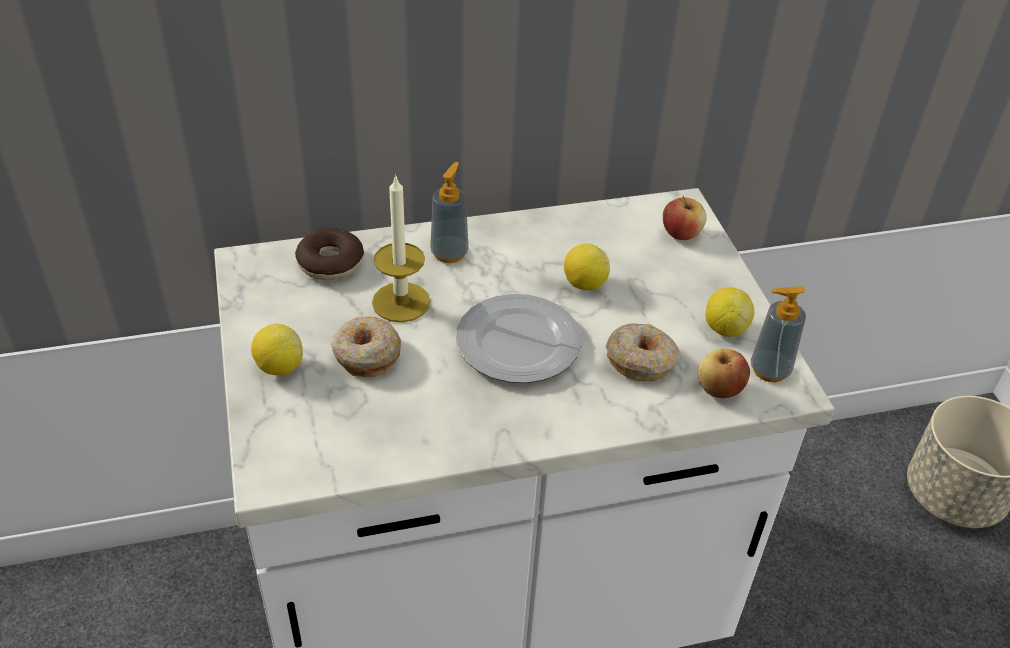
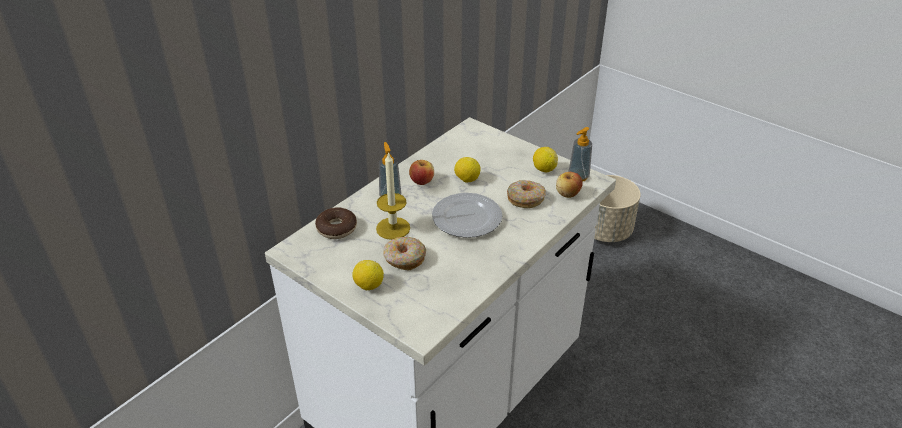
camera: 35 degrees left, 5 degrees down
apple [663,196,707,240] -> apple moved to [409,160,434,185]

